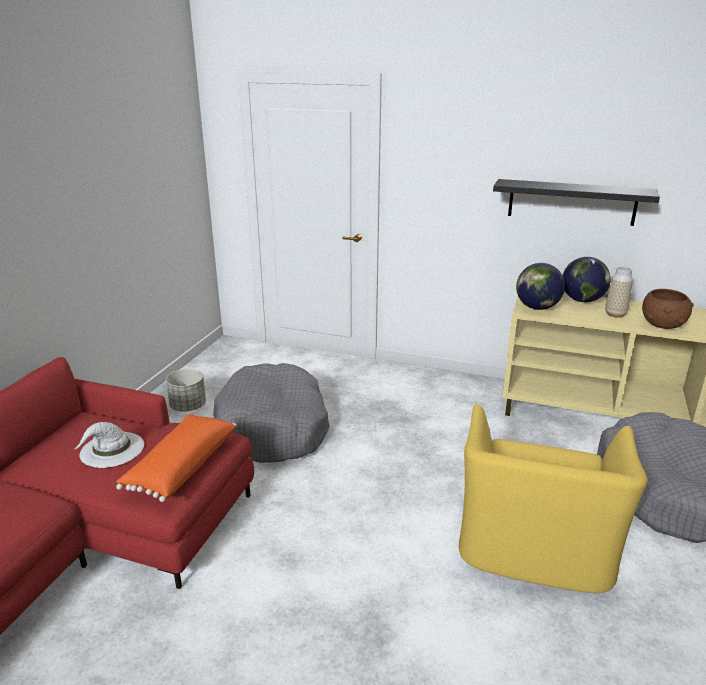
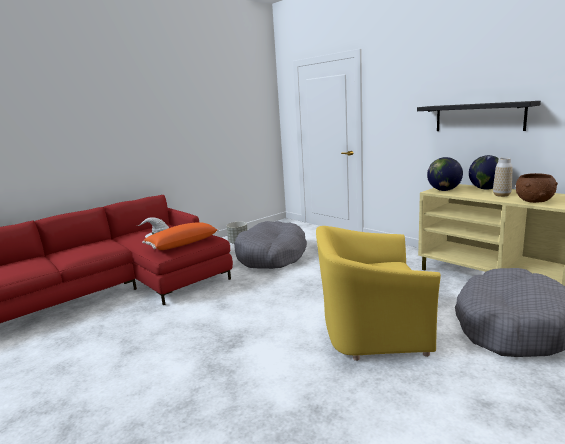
camera: 30 degrees right, 10 degrees down
yellow armchair [459,404,647,593] -> yellow armchair turned 45 degrees clockwise [316,226,441,361]

